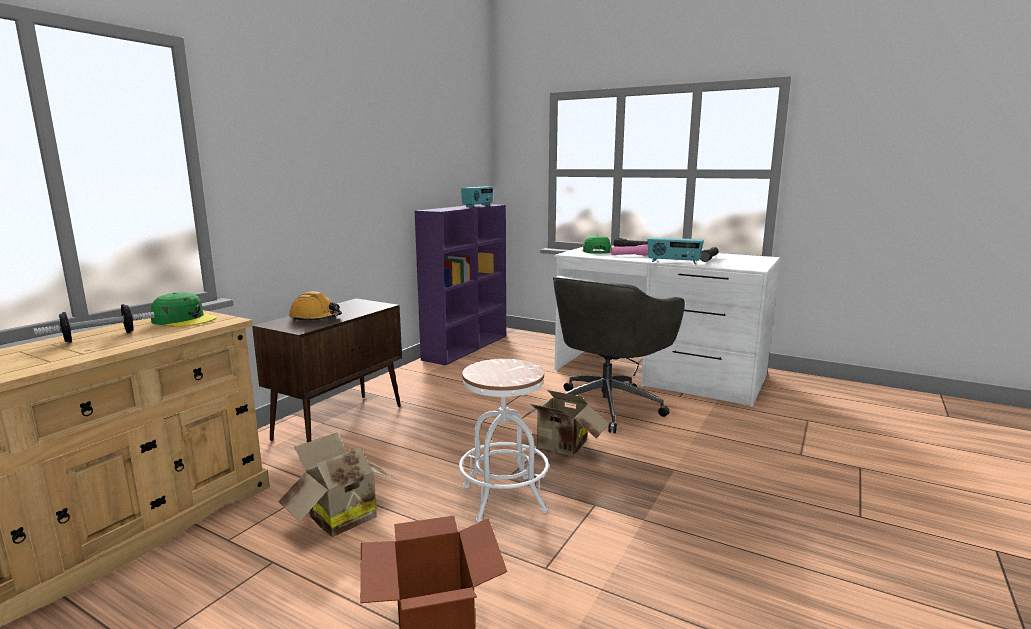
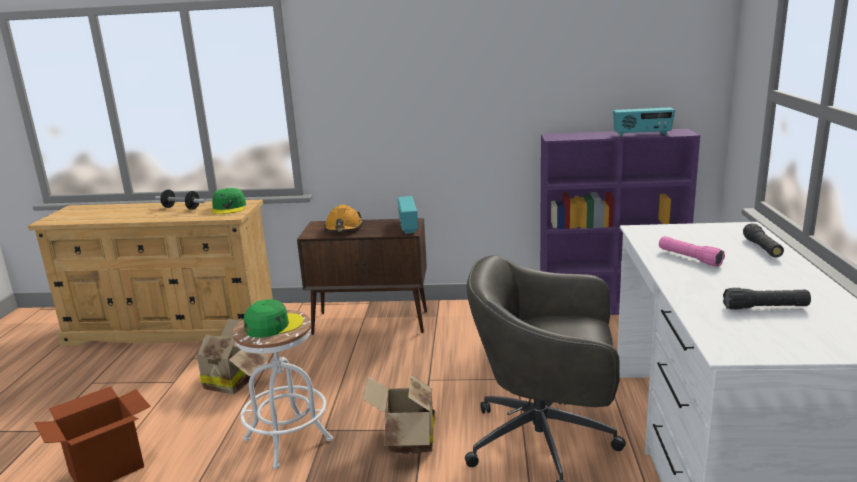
camera: 65 degrees right, 5 degrees up
green cap [582,235,611,253] -> green cap moved to [243,299,304,338]
radio [647,237,704,264] -> radio moved to [398,196,418,234]

